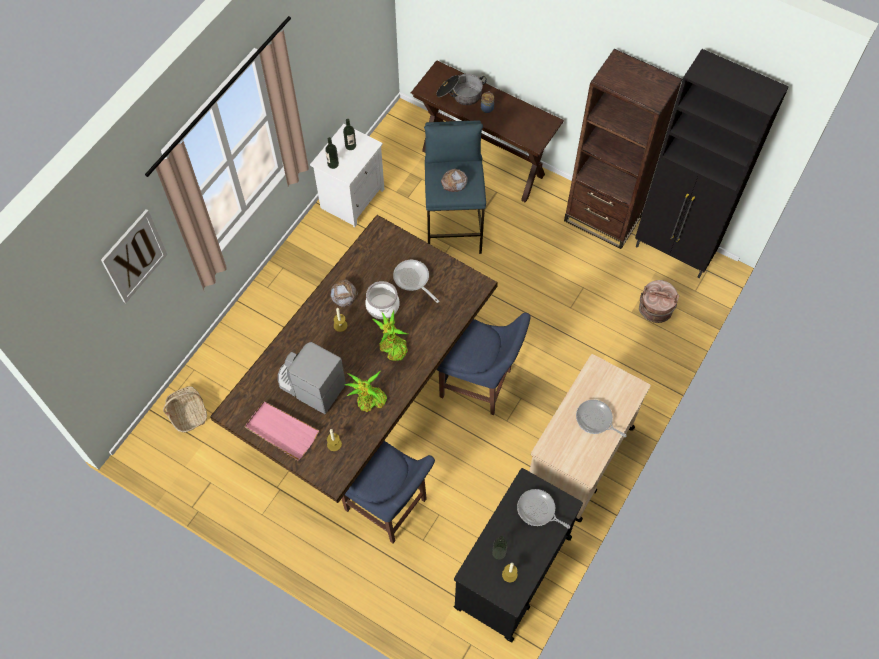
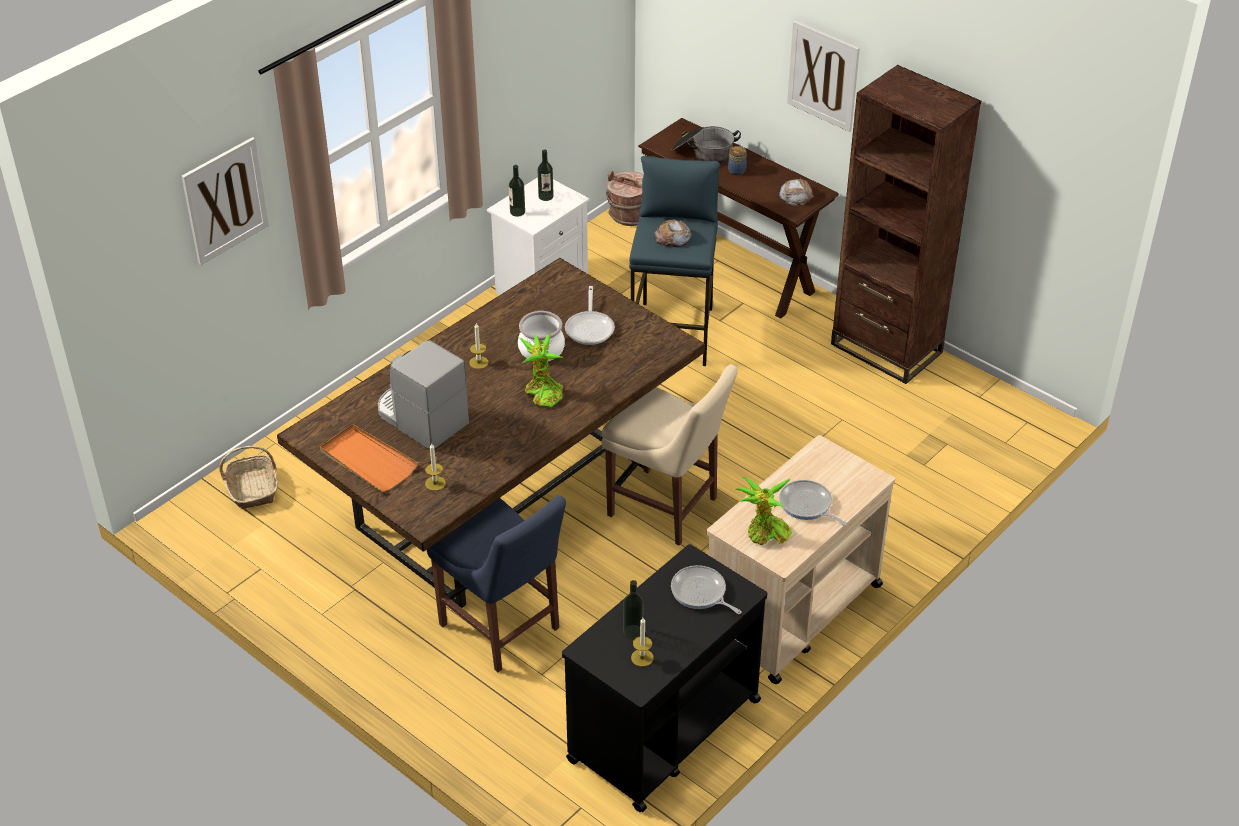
camera: 10 degrees right, 20 degrees down
pink tray [245,401,319,461] -> orange tray [320,424,418,492]
bread [330,279,358,307] -> bread moved to [779,178,814,206]
potted plant [345,370,387,412] -> potted plant moved to [735,477,792,545]
frying pan [393,260,439,303] -> frying pan turned 150 degrees counterclockwise [565,286,615,345]
blue chair [437,313,531,415] -> beige chair [602,365,738,546]
black cabinet [635,49,789,278] -> none
brown bucket [639,280,679,323] -> brown bucket moved to [606,171,644,226]
none -> picture [787,20,860,132]

